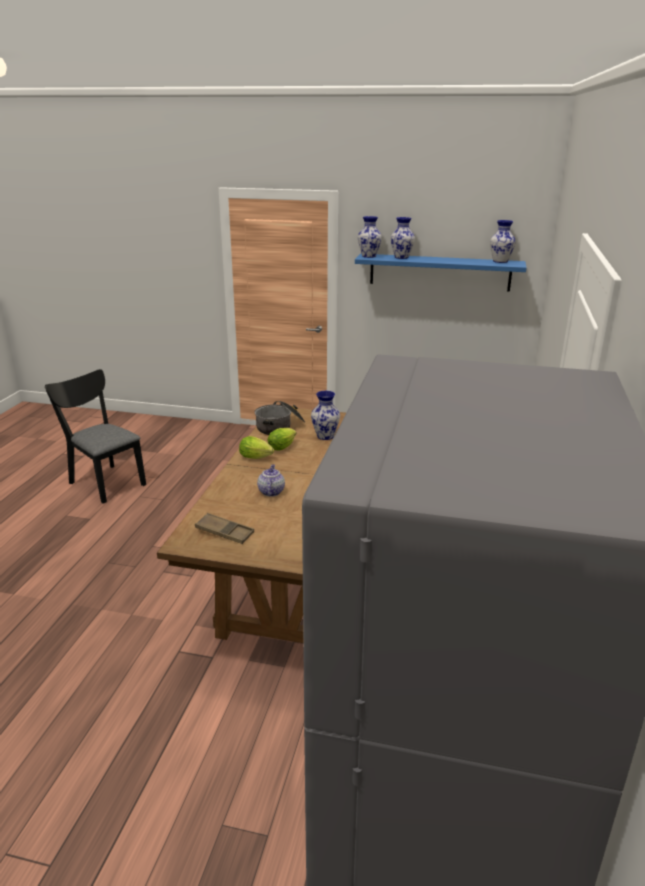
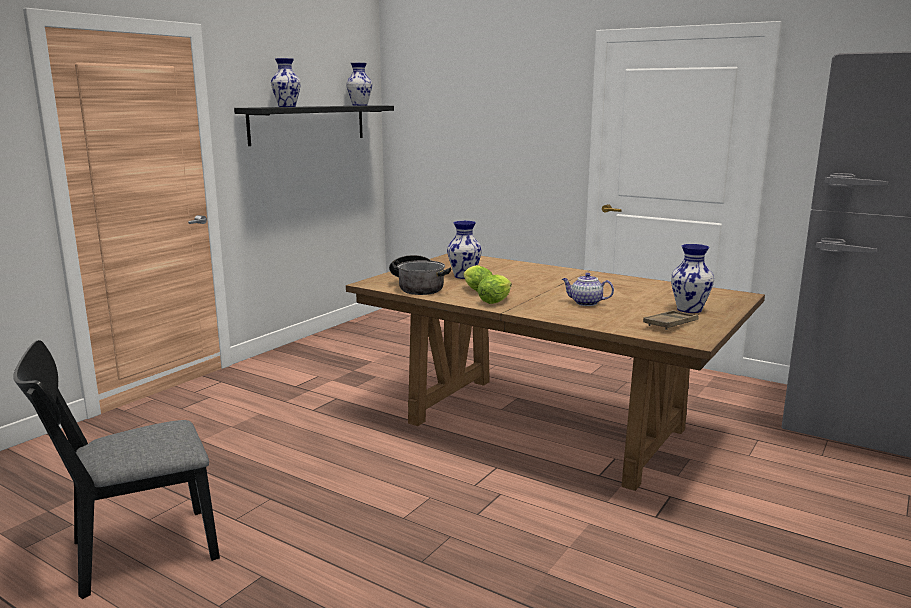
camera: 70 degrees left, 10 degrees down
blue shelf [355,254,527,291] -> black shelf [234,105,394,146]
vase [358,216,382,258] -> vase moved to [671,244,714,313]

